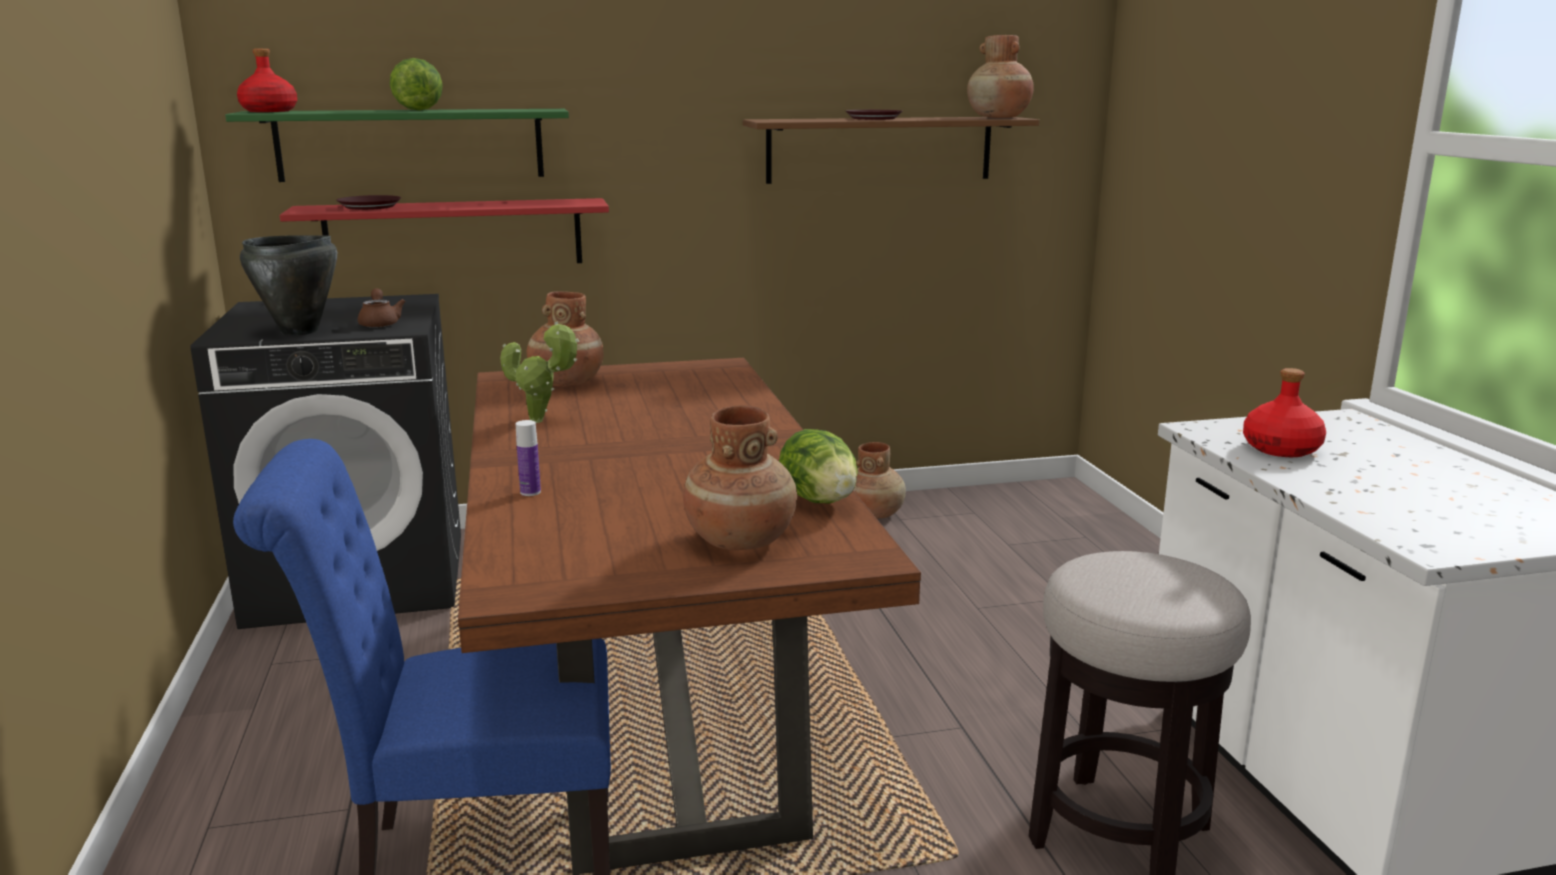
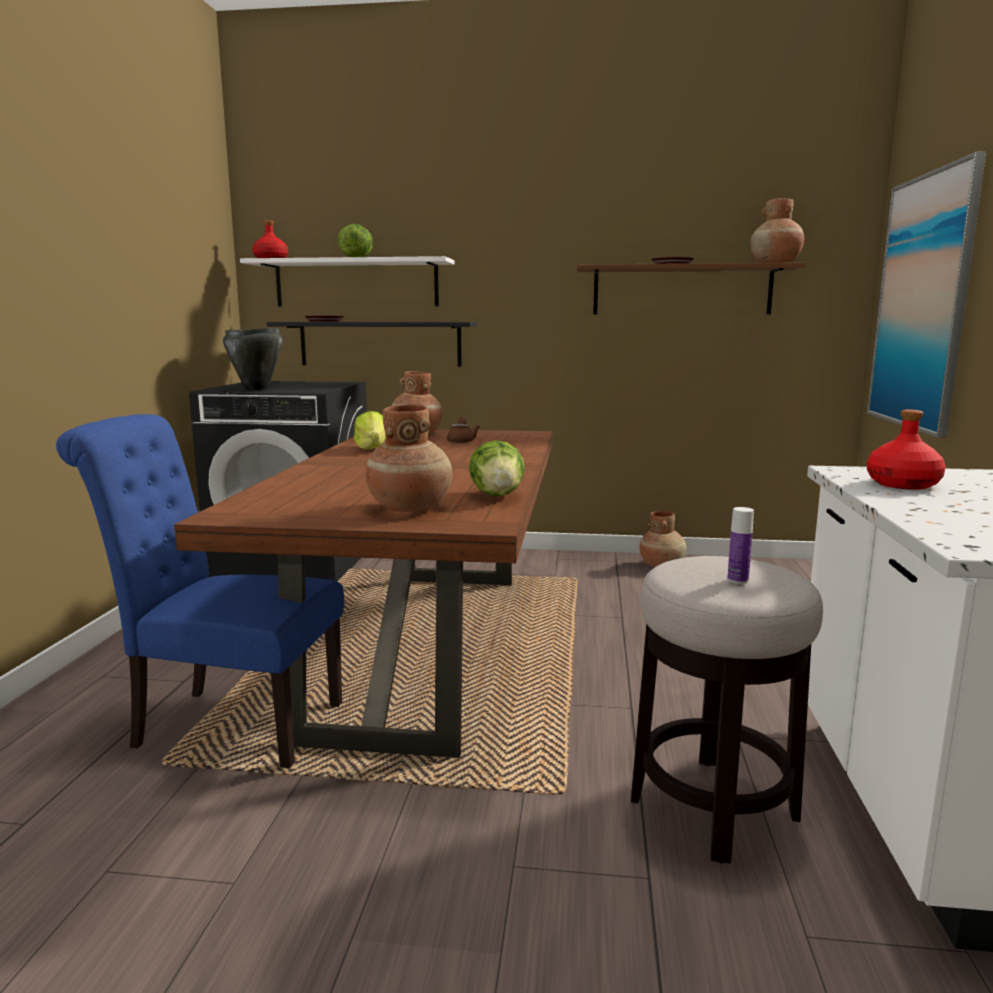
camera: 20 degrees right, 5 degrees down
green shelf [225,109,569,182] -> white shelf [240,256,454,307]
red shelf [280,198,609,263] -> black shelf [267,322,477,366]
brown teapot [358,288,406,328] -> brown teapot moved to [447,417,481,443]
potted plant [500,321,579,423] -> lettuce [354,411,386,450]
bottle [516,420,541,496] -> bottle moved to [727,507,754,584]
none -> picture [867,151,986,438]

